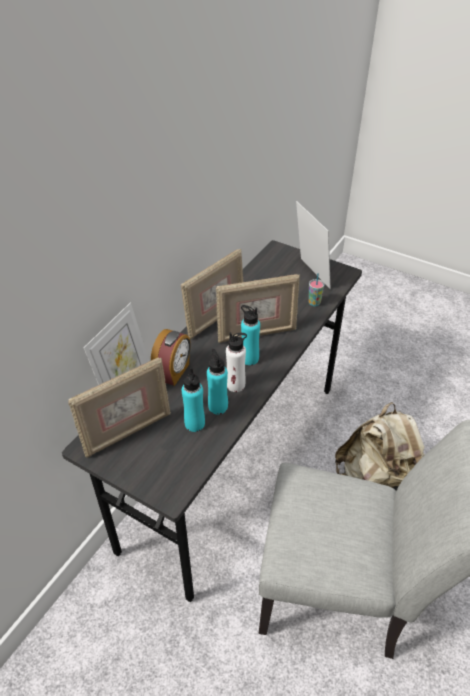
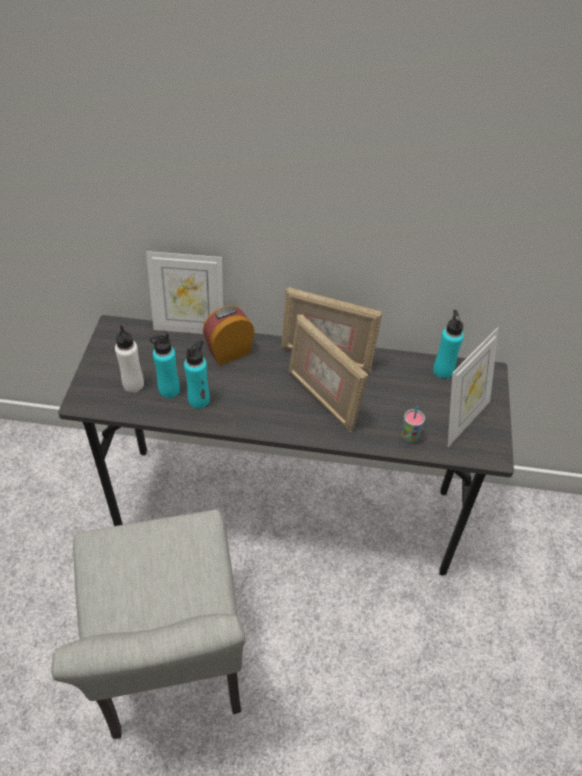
camera: 65 degrees right, 5 degrees up
picture frame [68,358,171,458] -> none
alarm clock [151,329,191,386] -> alarm clock turned 150 degrees clockwise [203,305,254,366]
white bottle [226,333,247,392] -> white bottle moved to [115,325,144,393]
turquoise bottle [241,305,260,365] -> turquoise bottle moved to [433,310,464,379]
beige backpack [335,402,425,491] -> none

